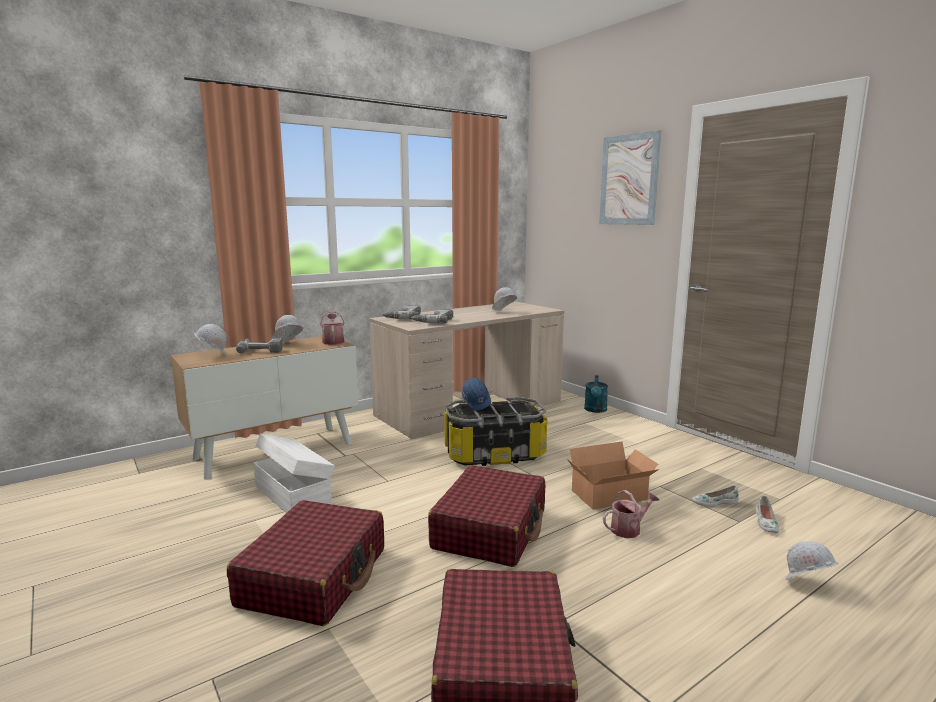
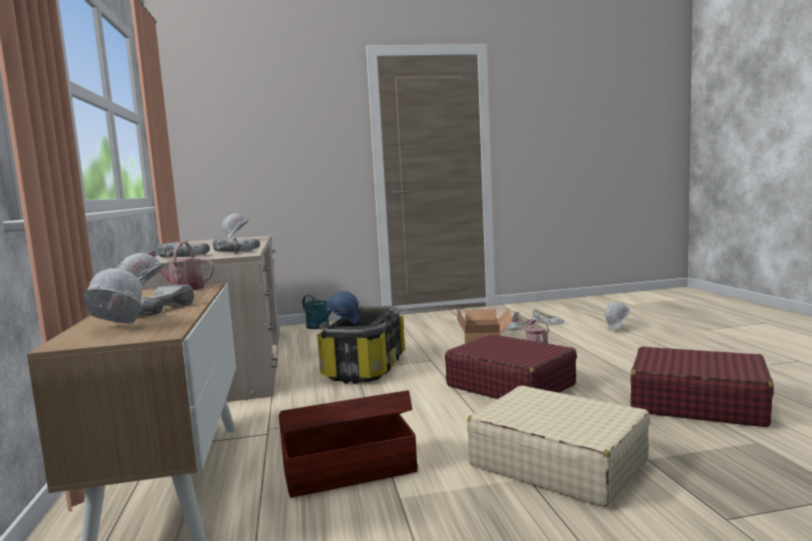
camera: 65 degrees left, 5 degrees down
red suitcase [227,500,384,626] -> beige suitcase [467,386,650,507]
white storage box [253,434,335,513] -> brown storage box [279,390,417,498]
picture [599,130,661,225] -> none

